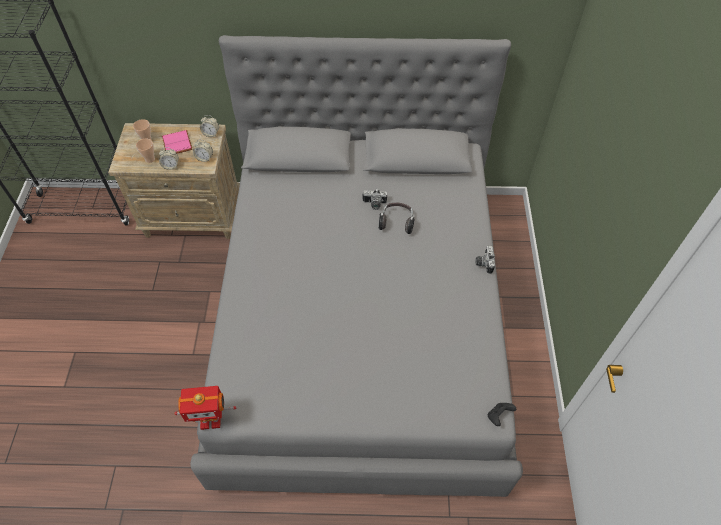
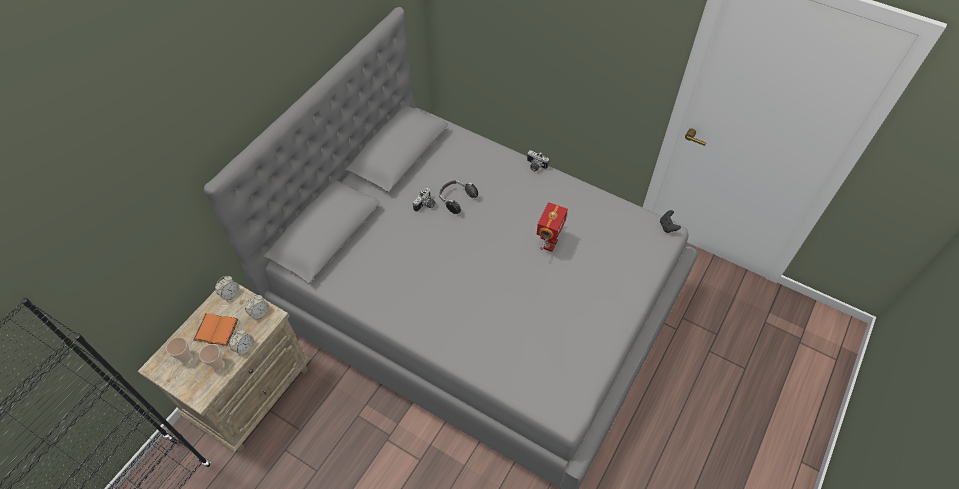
camera: 60 degrees left, 0 degrees up
pink book [162,130,193,154] -> orange book [193,313,239,346]
toy robot [174,386,236,430] -> toy robot moved to [537,202,568,252]

